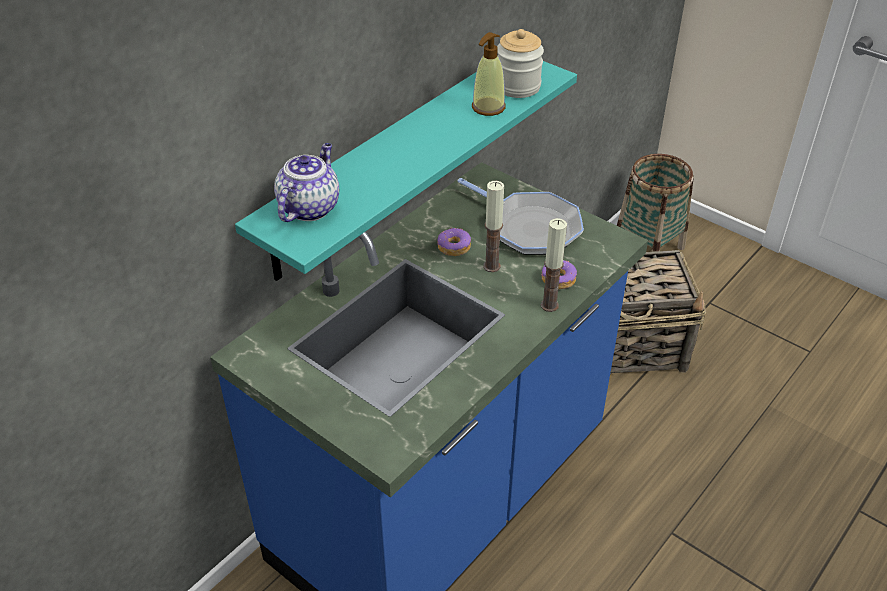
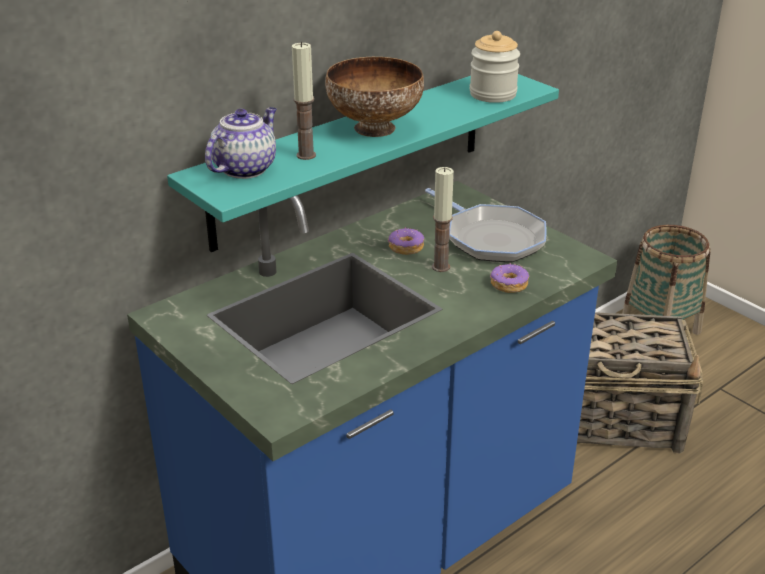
camera: 10 degrees right, 10 degrees down
soap dispenser [472,32,506,116] -> none
candle [541,218,567,312] -> candle moved to [292,42,316,160]
none -> bowl [325,57,424,137]

